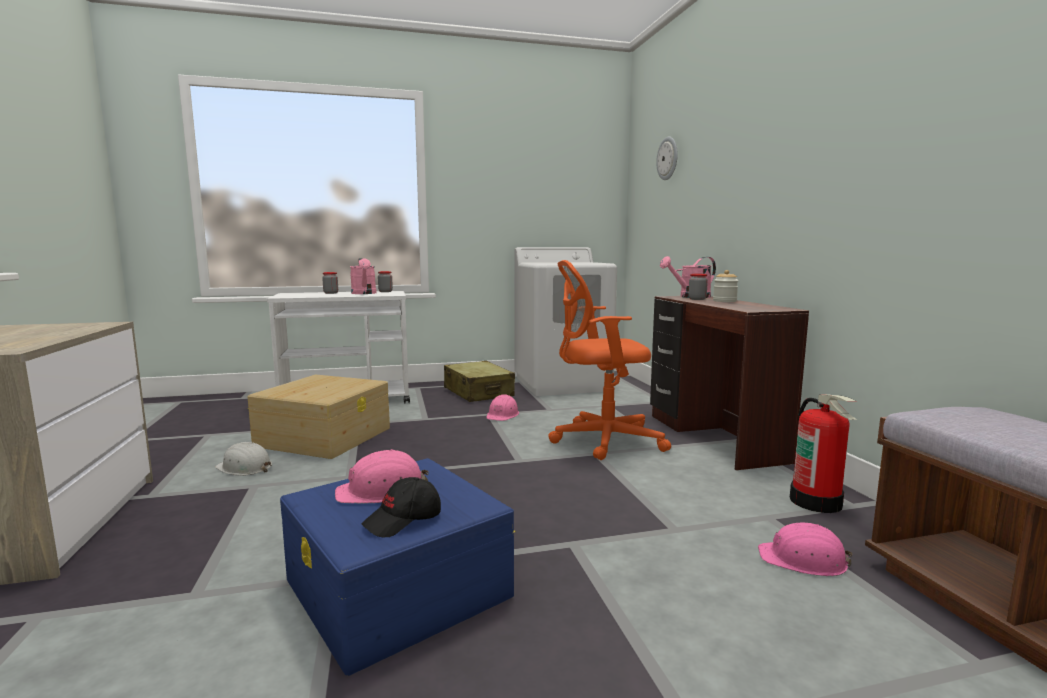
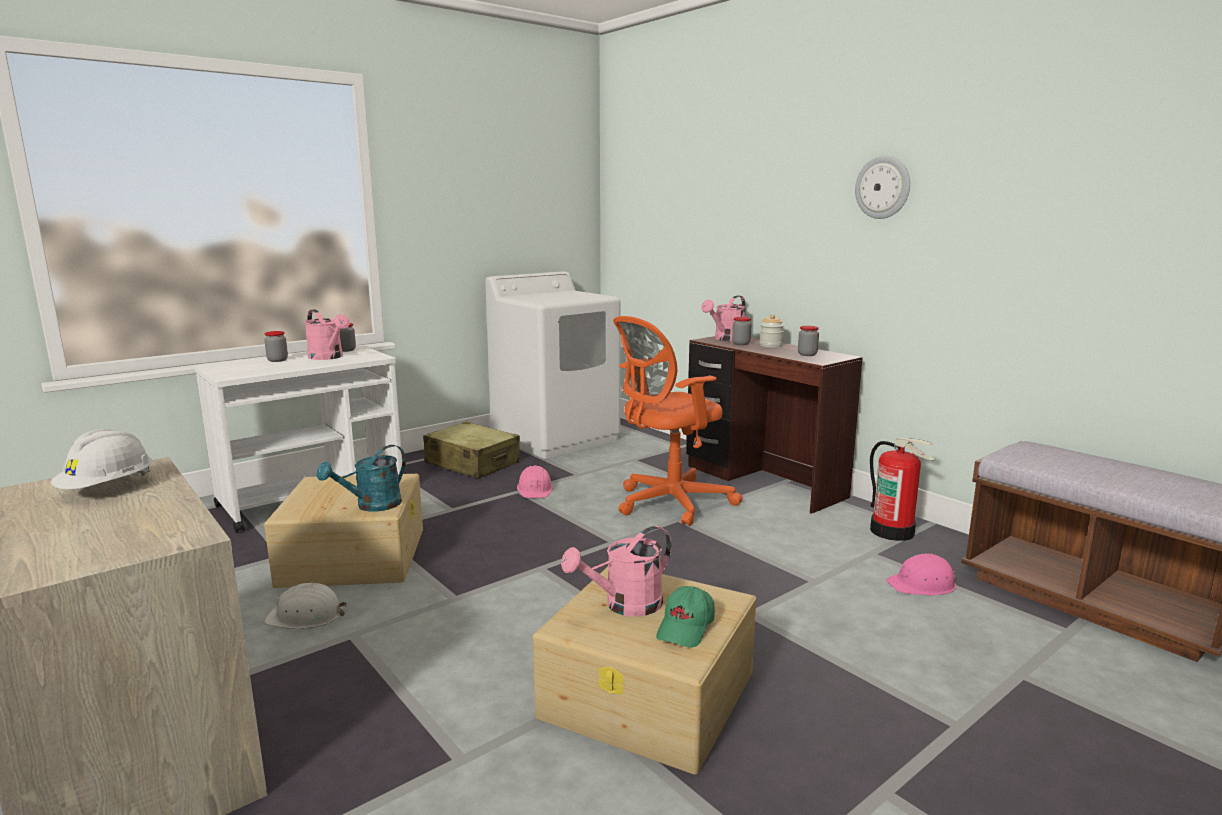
camera: 25 degrees left, 5 degrees up
blue storage box [280,458,516,676] -> beige storage box [533,567,756,774]
pink hard hat [335,449,429,504] -> pink watering can [561,526,671,617]
black cap [362,477,441,537] -> green cap [656,586,715,648]
wall clock [656,137,678,180] -> wall clock moved to [855,156,910,219]
none -> white hard hat [51,429,153,489]
none -> turquoise watering can [316,445,406,512]
none -> jar [798,326,819,356]

